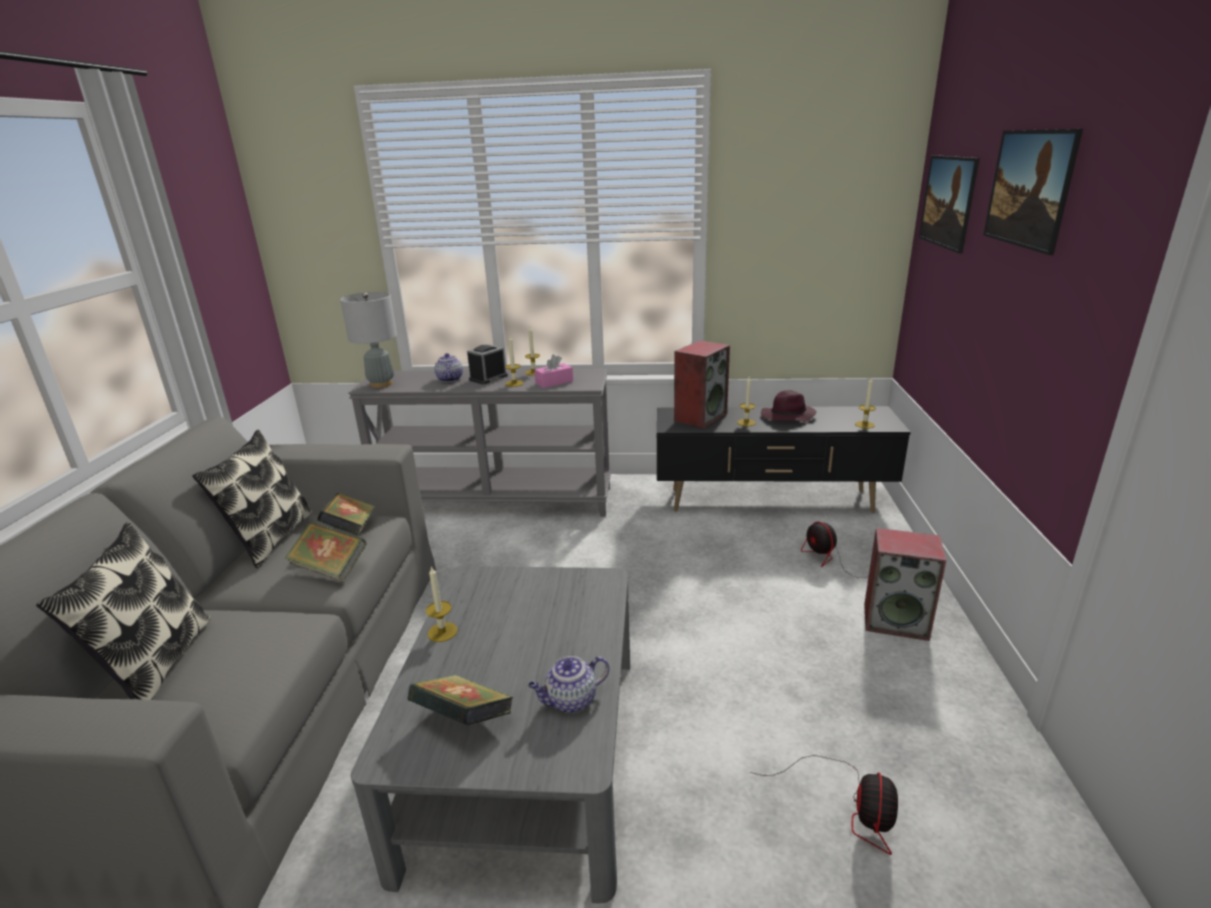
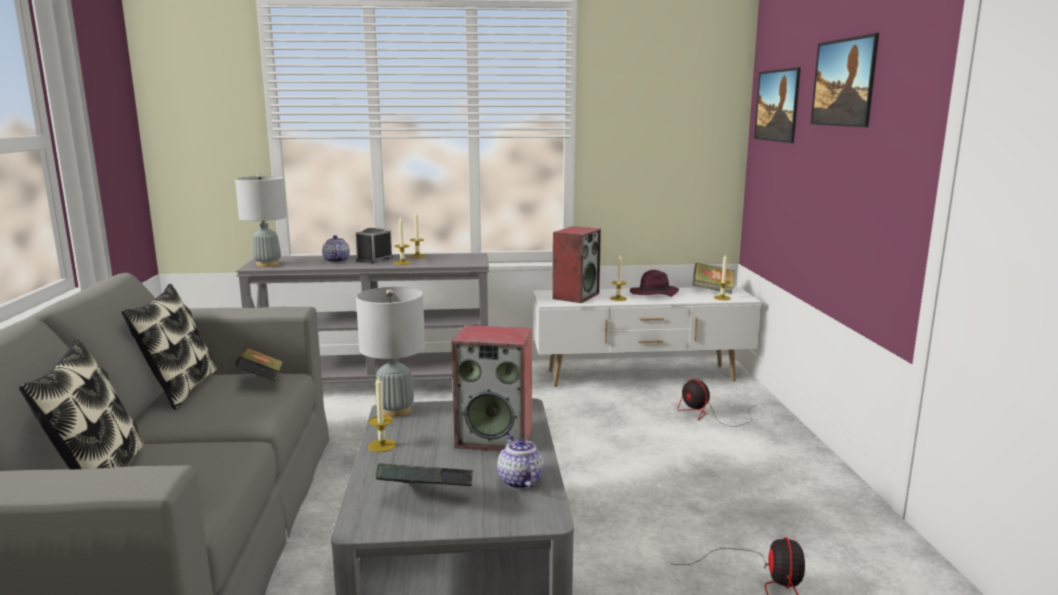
camera: 10 degrees left, 10 degrees down
book [285,522,367,582] -> book moved to [693,263,735,294]
teapot [528,656,610,713] -> teapot turned 105 degrees clockwise [497,435,544,489]
pink tissue box [534,355,573,388] -> none
black tv stand [657,406,911,513] -> white tv stand [533,287,762,387]
speaker [864,528,946,641] -> speaker moved to [452,325,532,451]
none -> grey table lamp [356,287,425,418]

